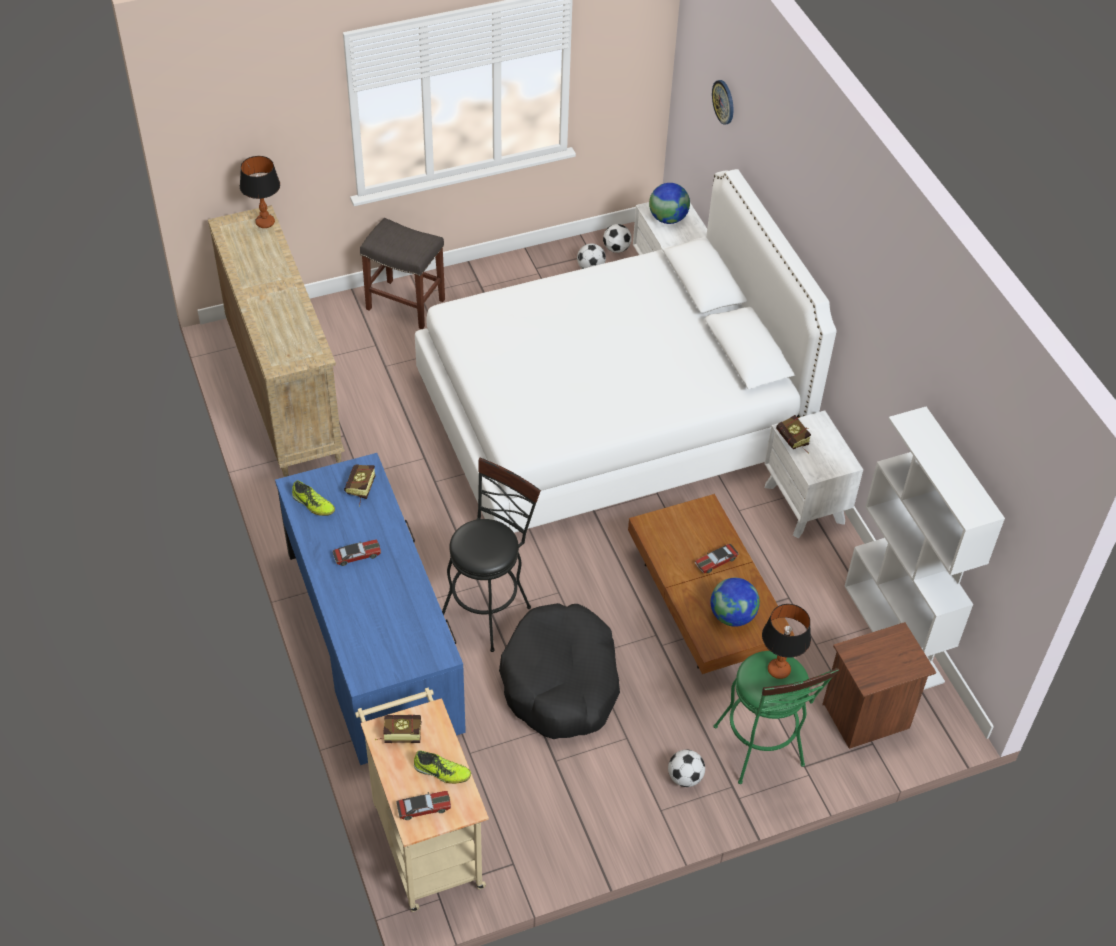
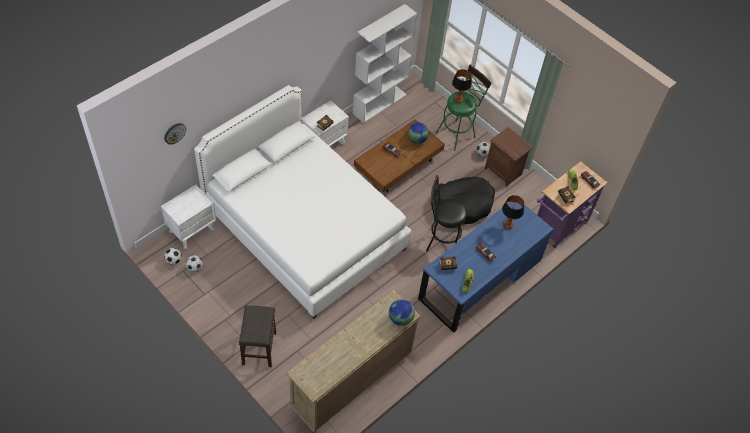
camera: 115 degrees left, 5 degrees up
table lamp [240,156,280,228] -> table lamp moved to [502,195,524,229]
beige cart [355,688,489,912] -> purple cart [537,161,608,248]
globe [649,183,690,224] -> globe moved to [389,299,415,326]
brown nightstand [822,622,936,749] -> brown nightstand moved to [485,127,533,187]

